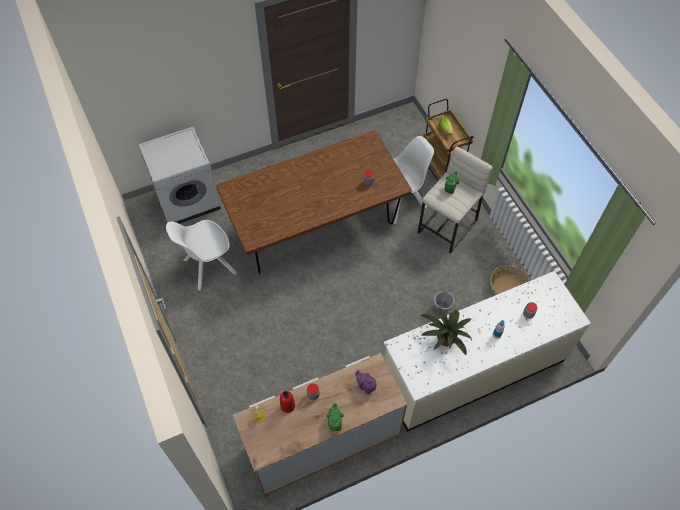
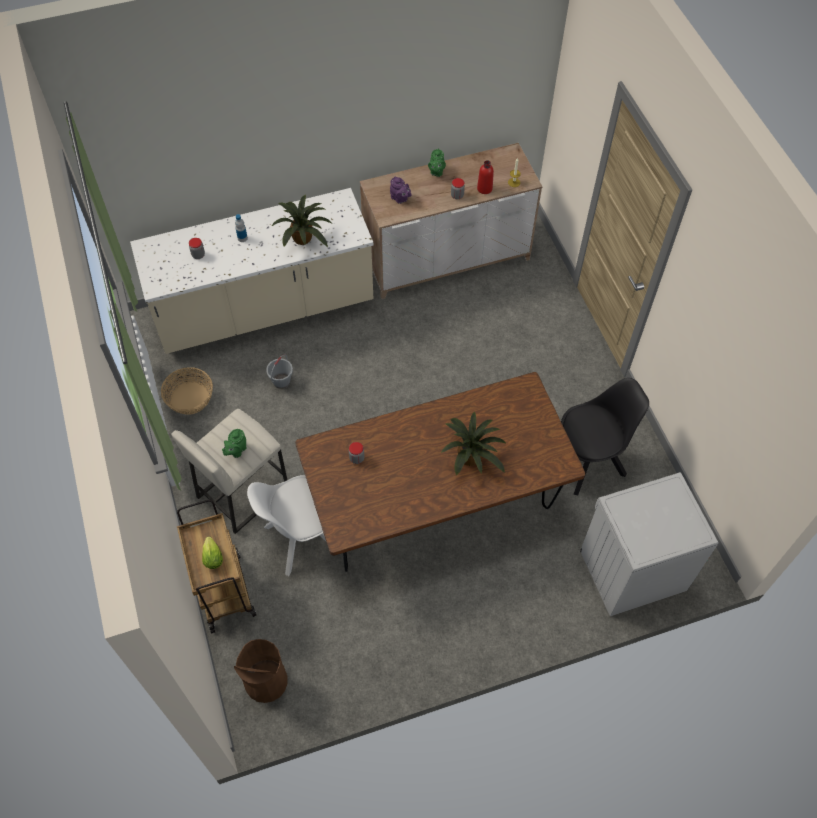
camera: 175 degrees left, 0 degrees up
white chair [166,220,237,291] -> black chair [561,378,649,495]
none -> brown trash can [234,639,288,703]
none -> potted plant [441,411,507,475]

